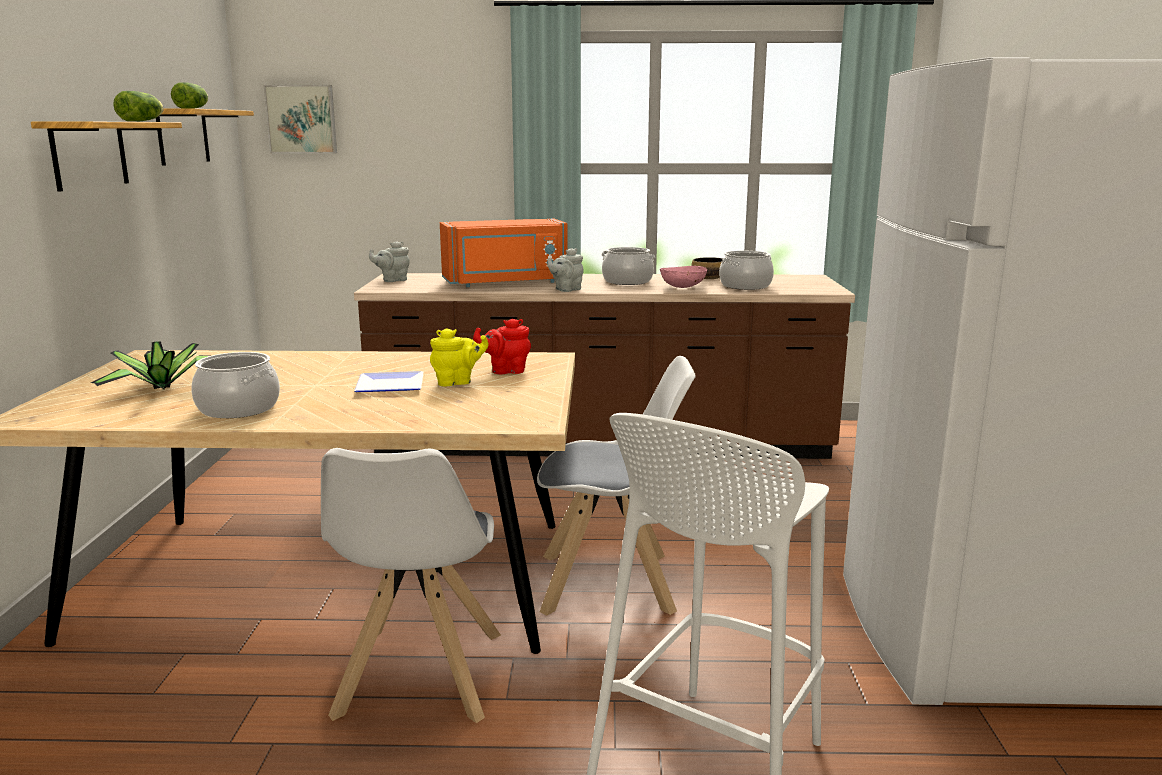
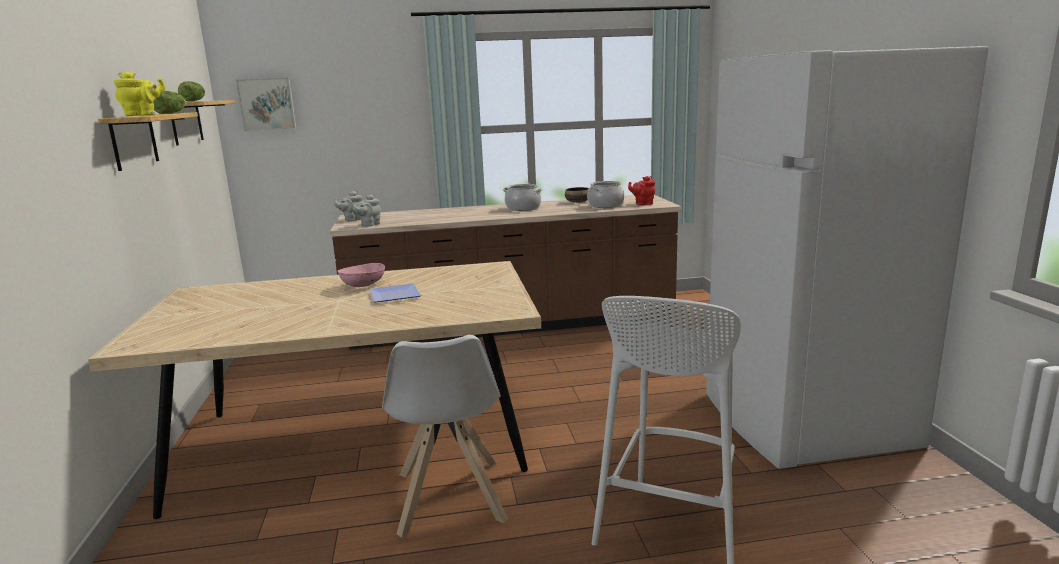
camera: 10 degrees left, 0 degrees up
potted plant [91,341,208,390] -> none
cooking pot [192,352,280,418] -> none
yellow teapot [430,328,488,386] -> yellow teapot moved to [114,71,166,116]
orange microwave [440,219,568,287] -> none
red teapot [473,318,531,374] -> red teapot moved to [628,176,655,206]
chair [537,356,696,615] -> none
grey teapot [548,248,584,292] -> grey teapot moved to [353,194,381,227]
pink bowl [660,266,707,288] -> pink bowl moved to [338,263,385,287]

